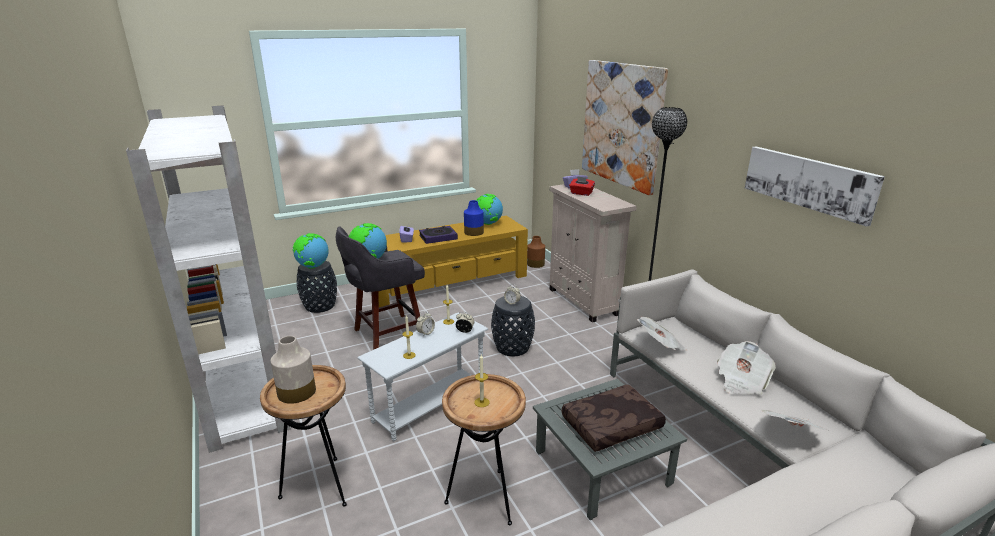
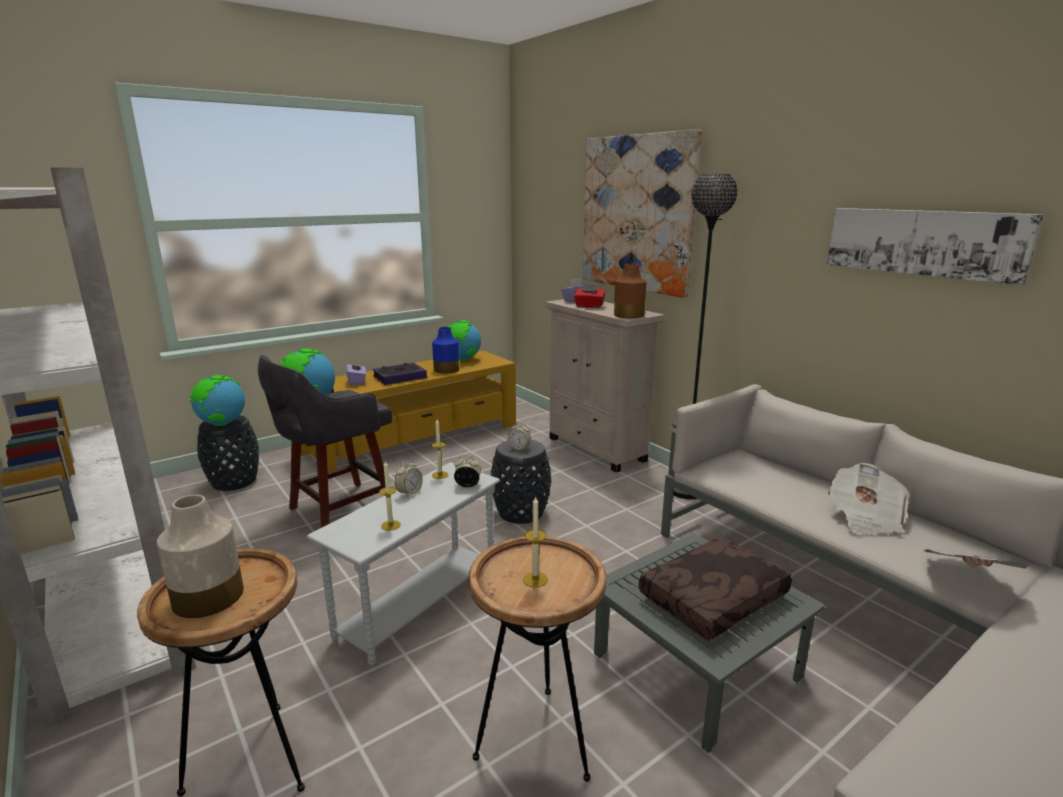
camera: 10 degrees left, 5 degrees down
brown vase [527,236,545,268] -> brown vase moved to [614,264,646,318]
newspaper [637,317,687,351] -> none

